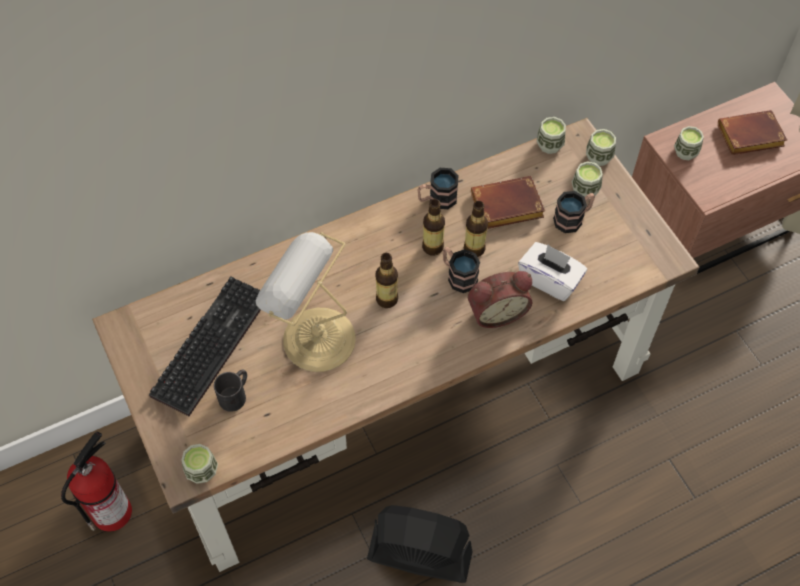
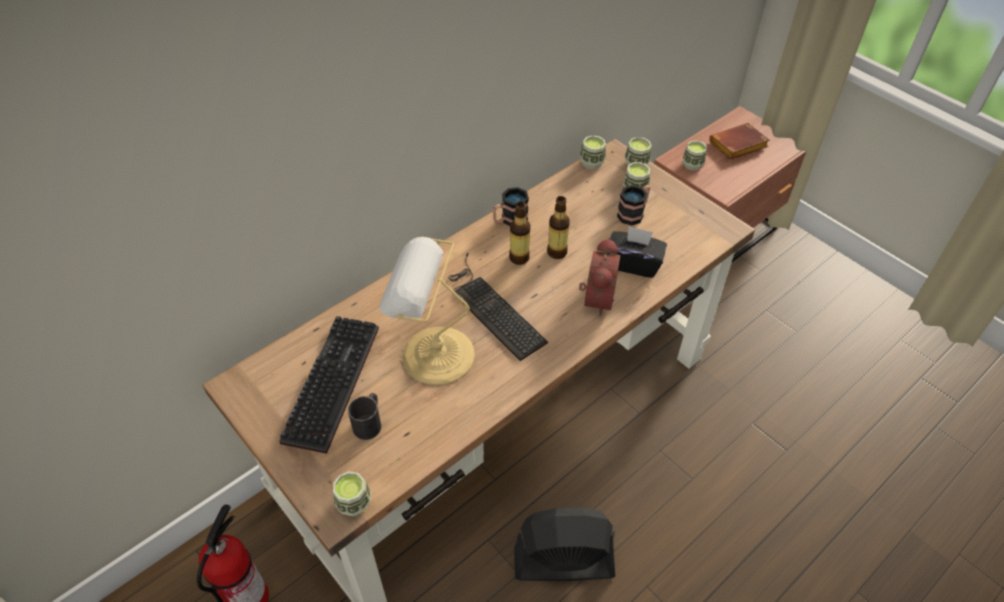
camera: 15 degrees left, 10 degrees down
bottle [376,253,398,308] -> keyboard [448,253,548,361]
mug [443,247,480,293] -> none
alarm clock [468,271,532,328] -> alarm clock turned 45 degrees counterclockwise [579,238,620,316]
brown book [471,176,545,229] -> none
white tissue box [518,242,587,301] -> black tissue box [610,226,667,278]

